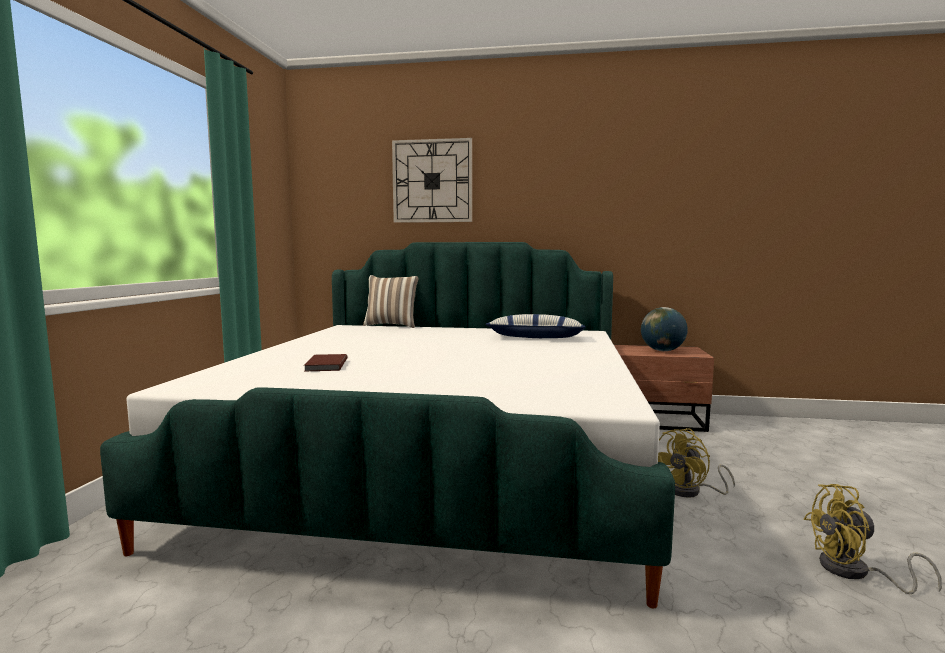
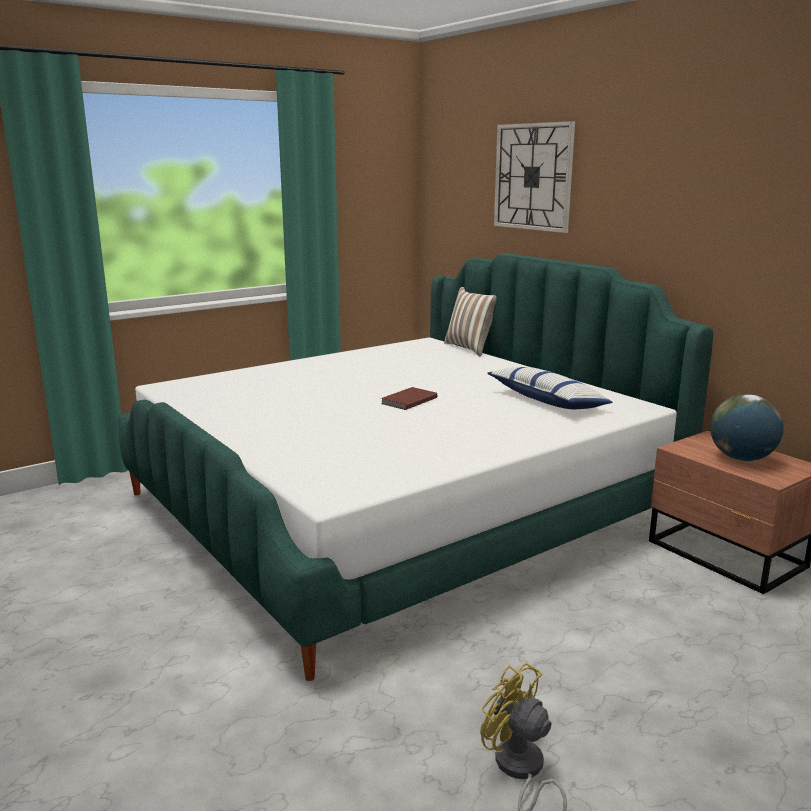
camera: 45 degrees right, 10 degrees up
brown book [304,354,347,371] -> brown book moved to [381,387,437,410]
yellow fan [658,428,735,498] -> none

